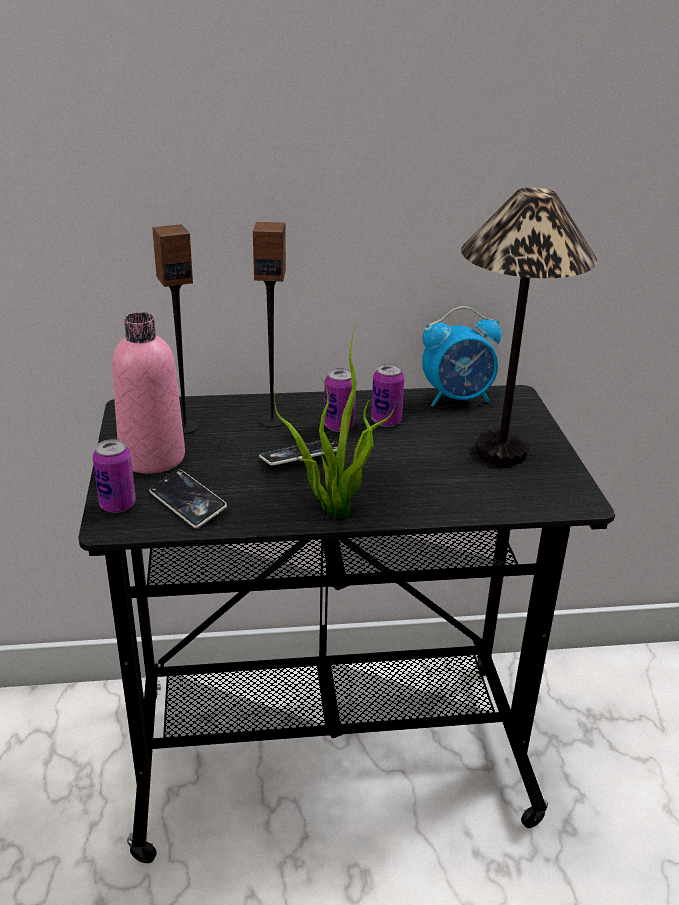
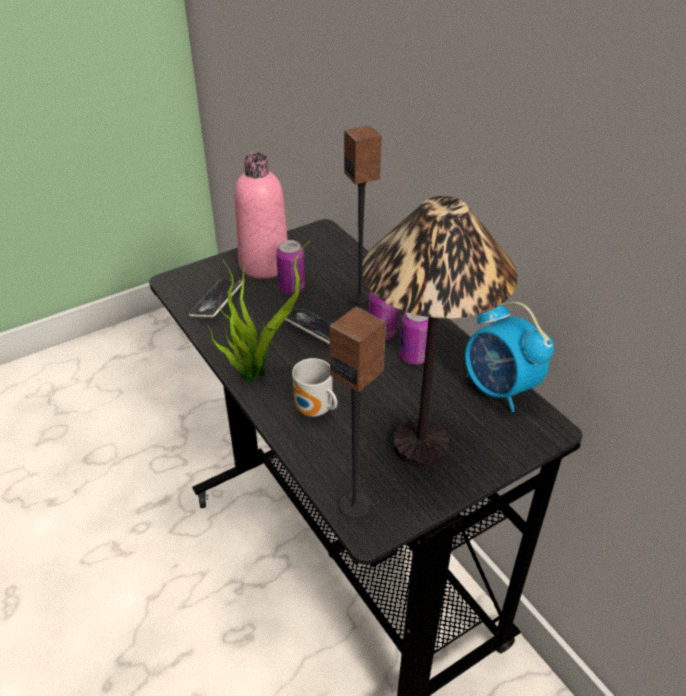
camera: 65 degrees right, 10 degrees up
can [93,439,136,513] -> can moved to [276,240,305,295]
speaker [152,224,198,434] -> speaker moved to [329,306,386,518]
none -> mug [292,358,337,417]

